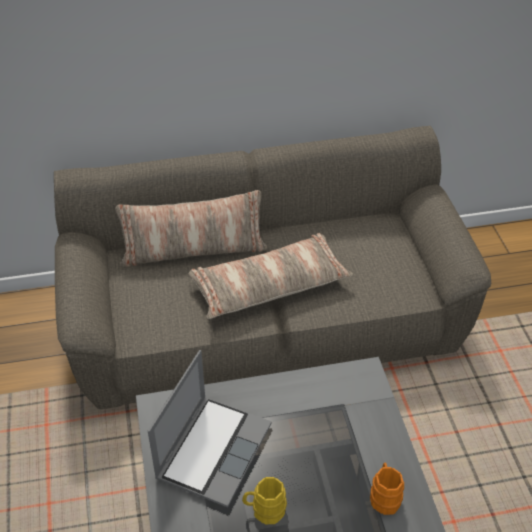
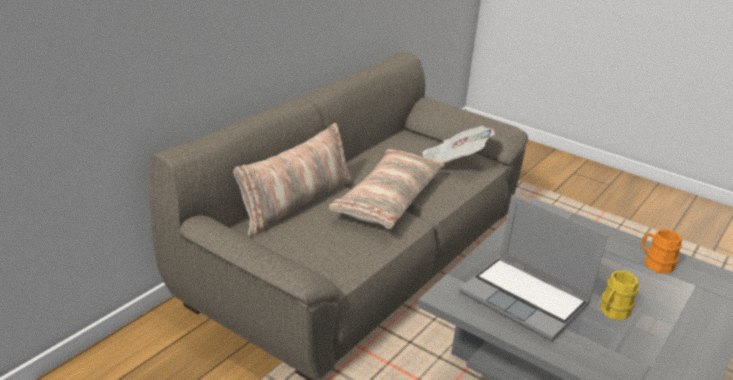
camera: 45 degrees left, 15 degrees down
laptop [148,350,272,508] -> laptop turned 150 degrees clockwise [459,195,608,341]
none -> newspaper [422,126,495,163]

